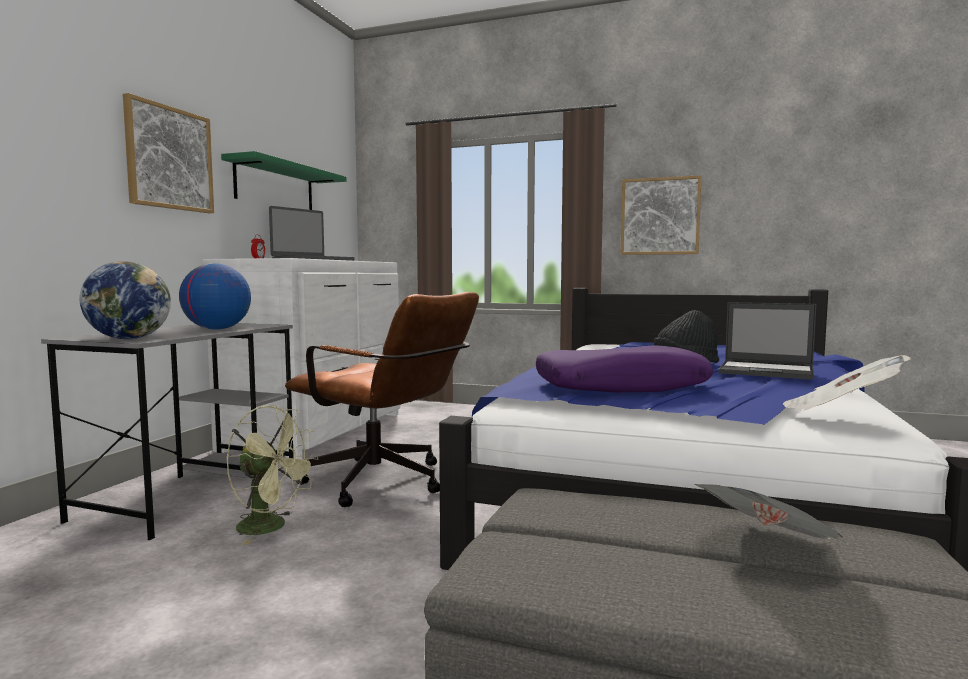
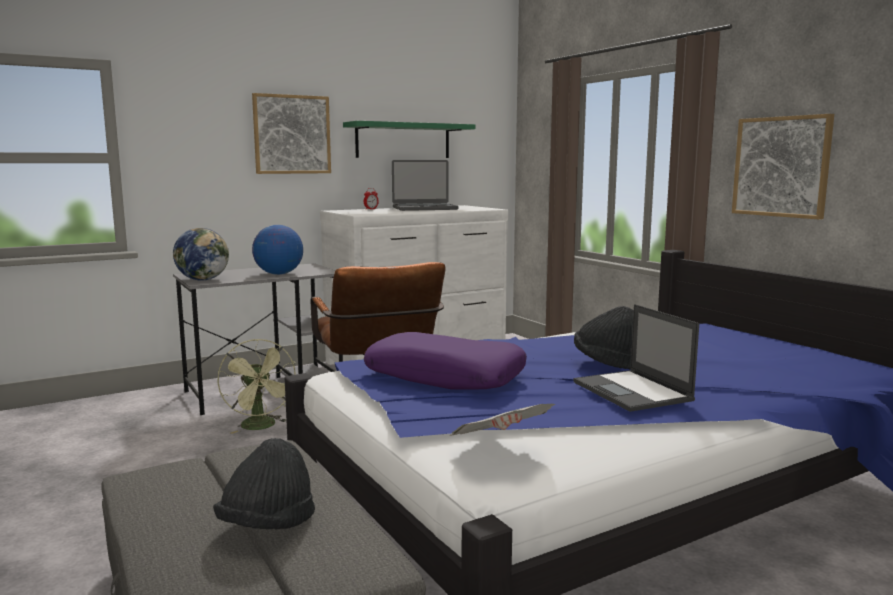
camera: 40 degrees right, 5 degrees up
newspaper [694,484,843,541] -> black hat [213,438,315,530]

